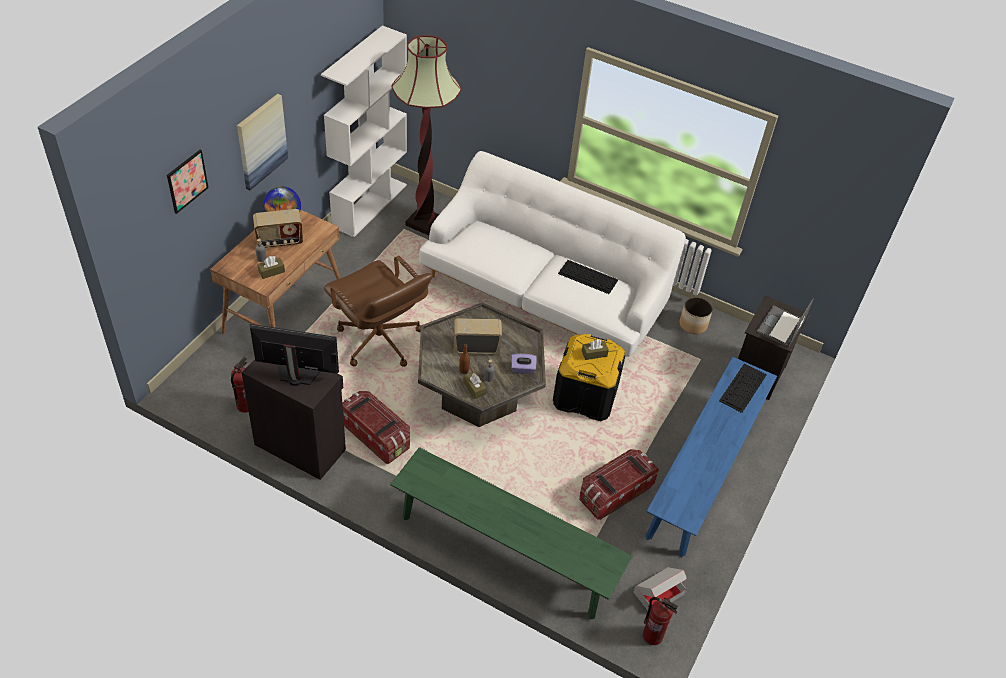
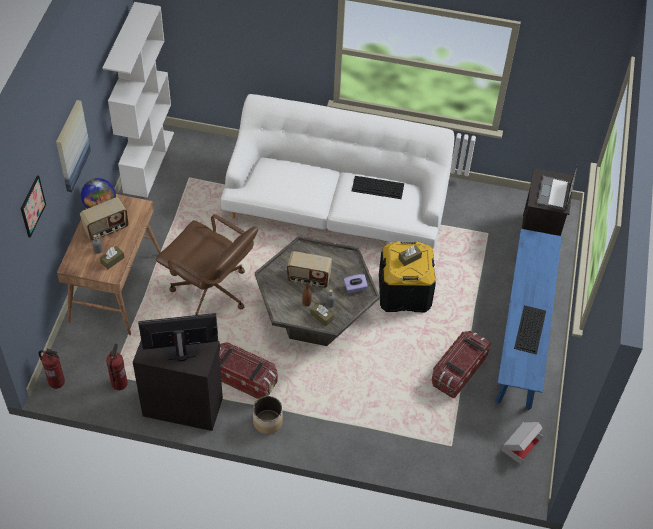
camera: 15 degrees left, 5 degrees up
green bench [390,447,633,619] -> none
floor lamp [392,35,461,236] -> none
radio [454,318,502,354] -> radio turned 150 degrees counterclockwise [287,251,332,288]
fire extinguisher [643,597,678,645] -> fire extinguisher moved to [39,349,65,389]
planter [679,297,713,334] -> planter moved to [253,396,283,434]
keyboard [719,363,767,413] -> keyboard moved to [514,305,546,355]

